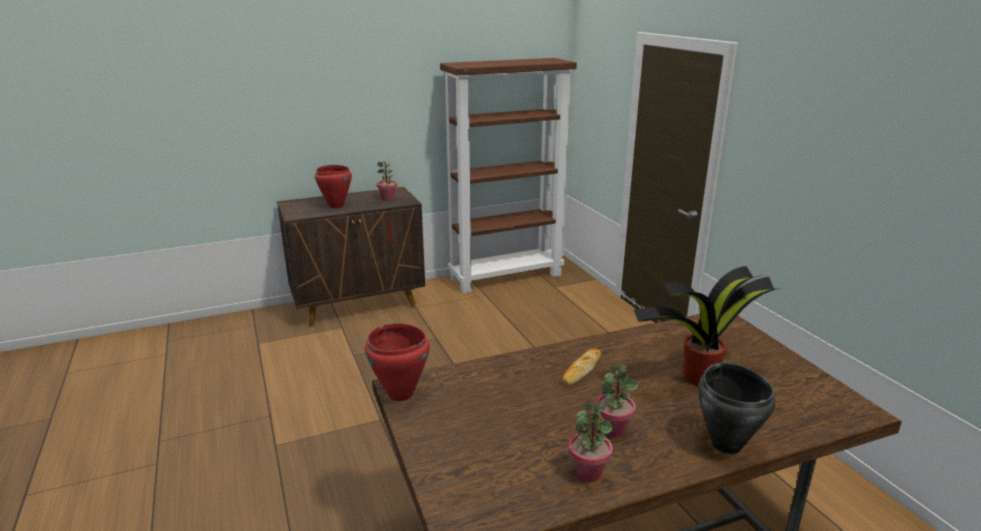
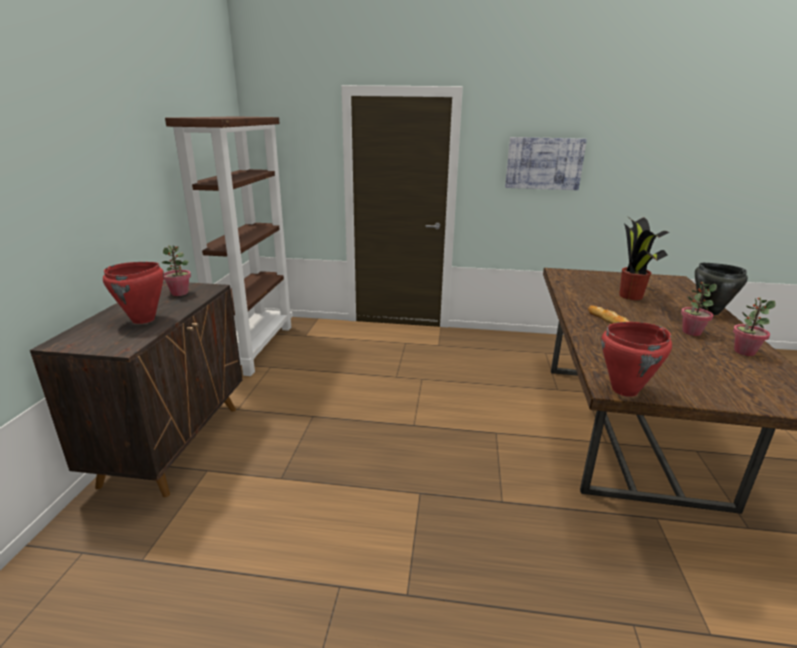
camera: 60 degrees left, 0 degrees up
none -> picture [505,137,587,190]

